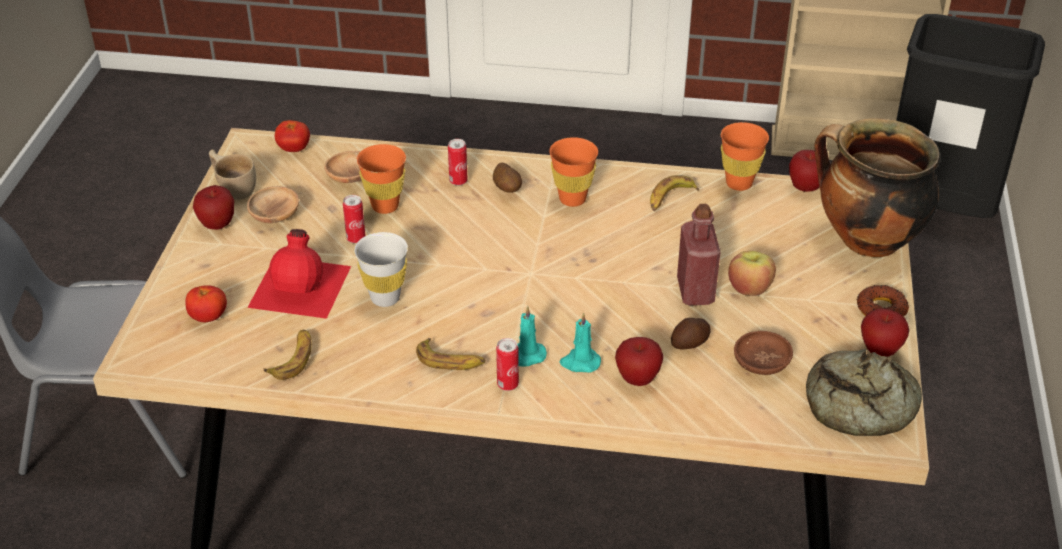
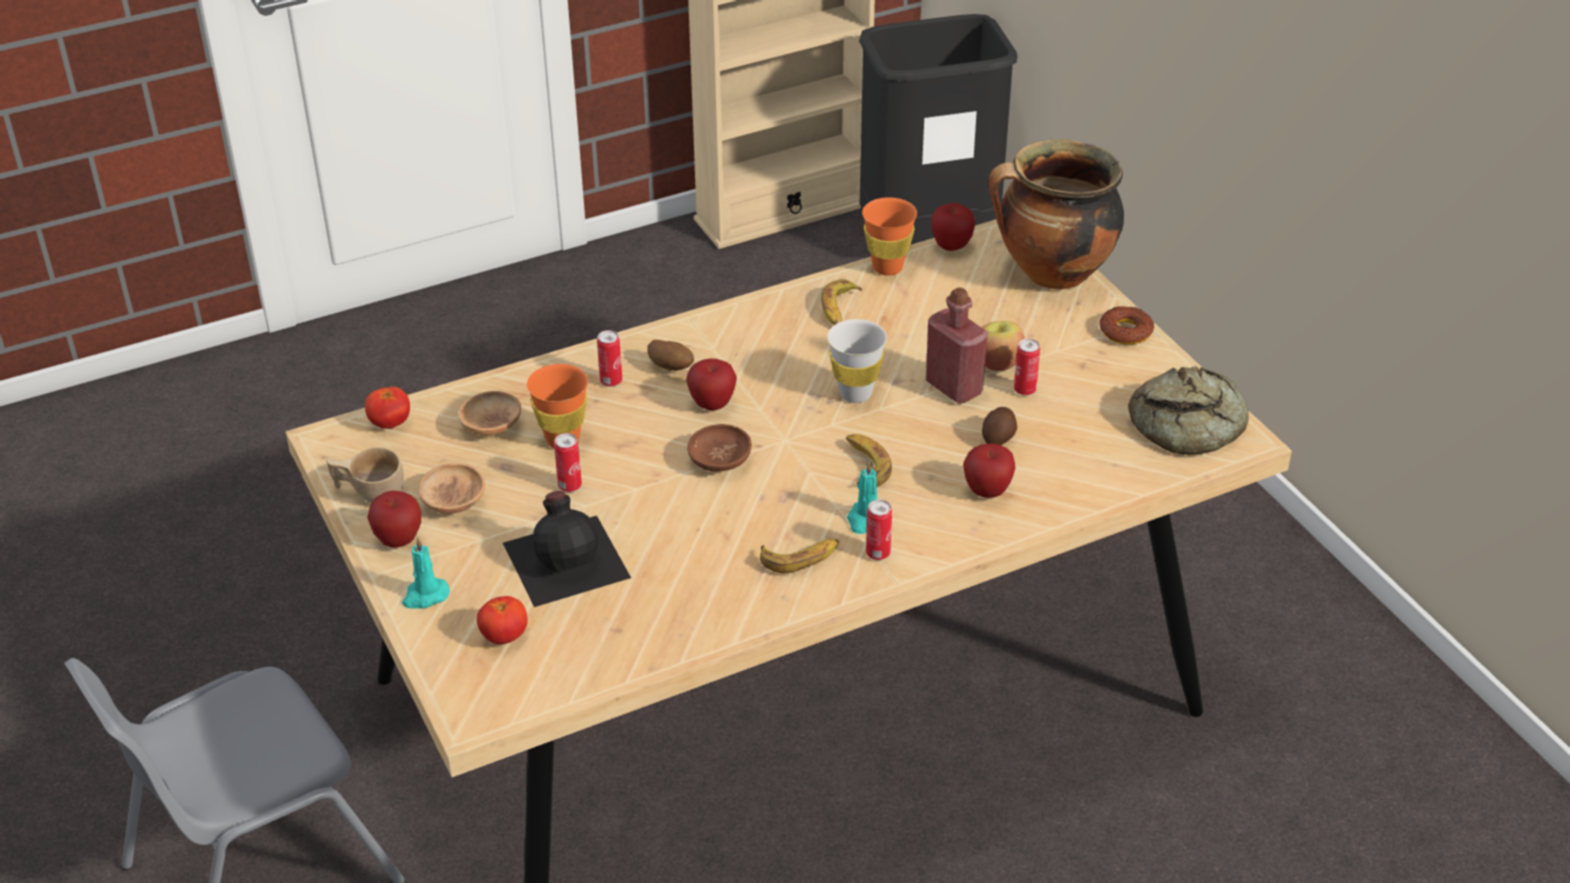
camera: 35 degrees left, 0 degrees up
red bottle [247,229,351,319] -> black bottle [503,491,631,607]
banana [263,330,312,380] -> banana moved to [846,434,892,486]
white cup [354,232,408,307] -> white cup moved to [827,319,887,403]
orange cup [549,137,598,207] -> none
turquoise candle [560,312,601,373] -> turquoise candle moved to [402,537,450,609]
brown bowl [734,331,793,375] -> brown bowl moved to [687,424,752,472]
apple [861,309,910,357] -> apple moved to [686,359,737,410]
none -> can [1014,339,1040,396]

